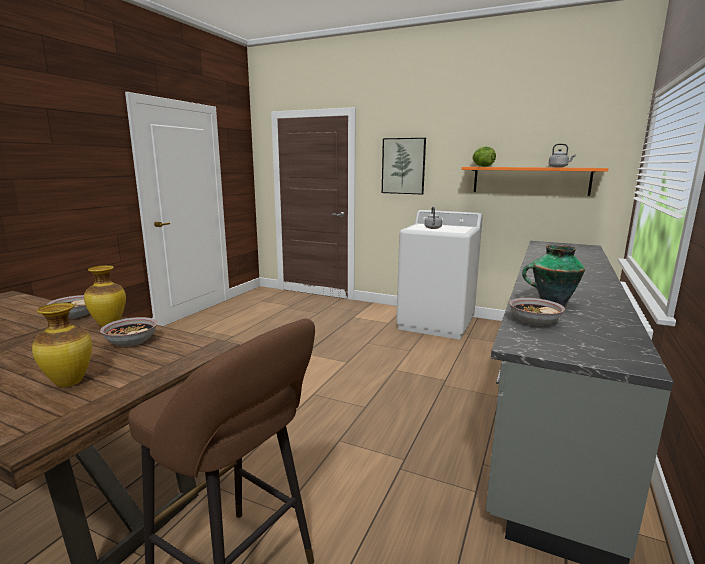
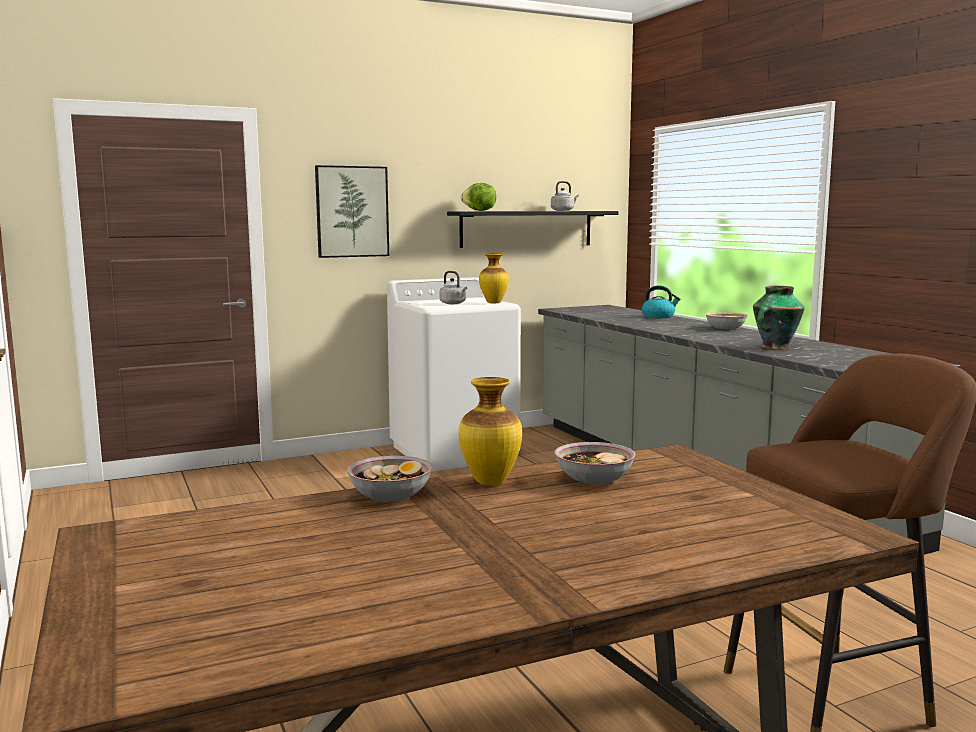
camera: 50 degrees left, 5 degrees down
vase [32,303,92,387] -> vase moved to [479,253,509,303]
orange shelf [462,167,609,196] -> black shelf [447,211,618,248]
bowl [509,298,565,326] -> bowl moved to [706,312,748,329]
none -> kettle [642,285,680,318]

